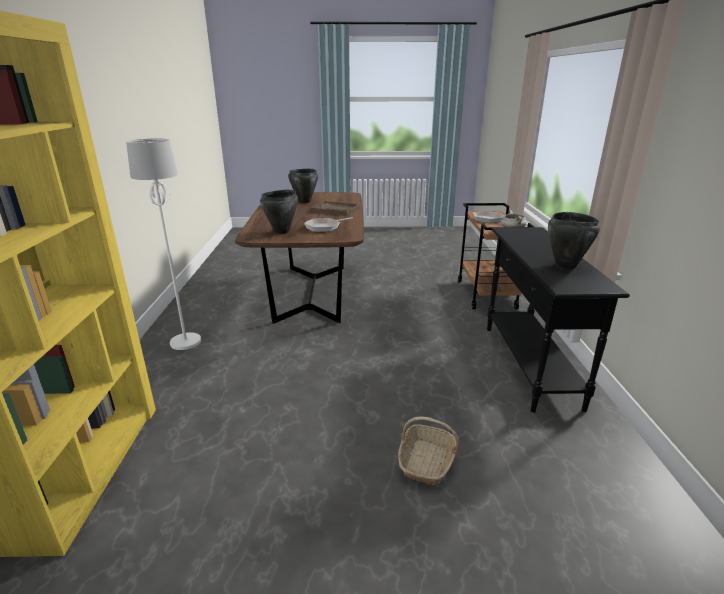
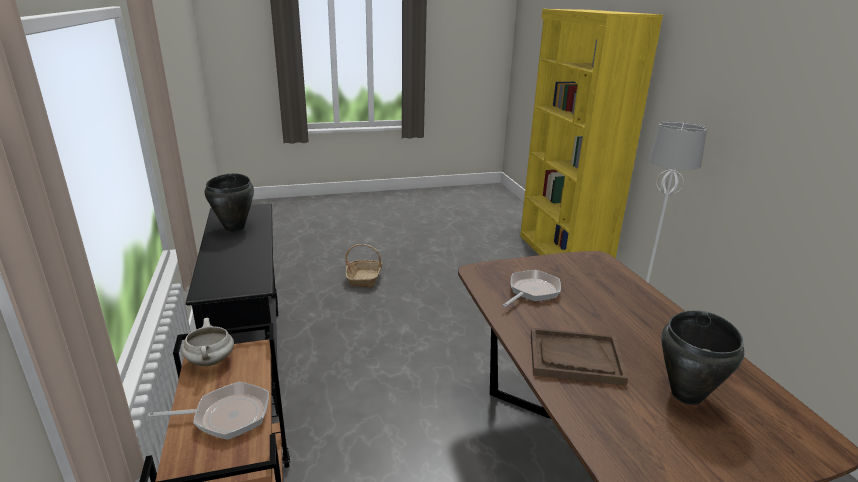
camera: 165 degrees right, 0 degrees up
black cooking pot [260,190,298,234] -> none

